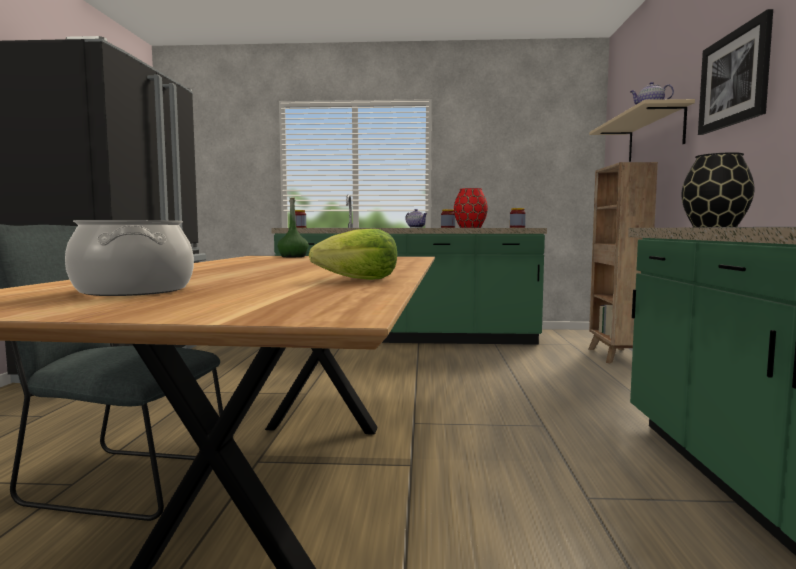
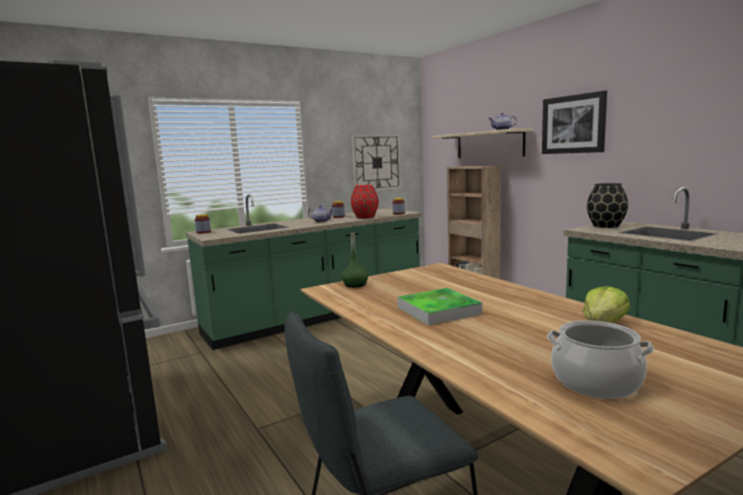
camera: 35 degrees left, 5 degrees up
none -> wall clock [352,134,401,191]
none -> tray [398,288,482,326]

